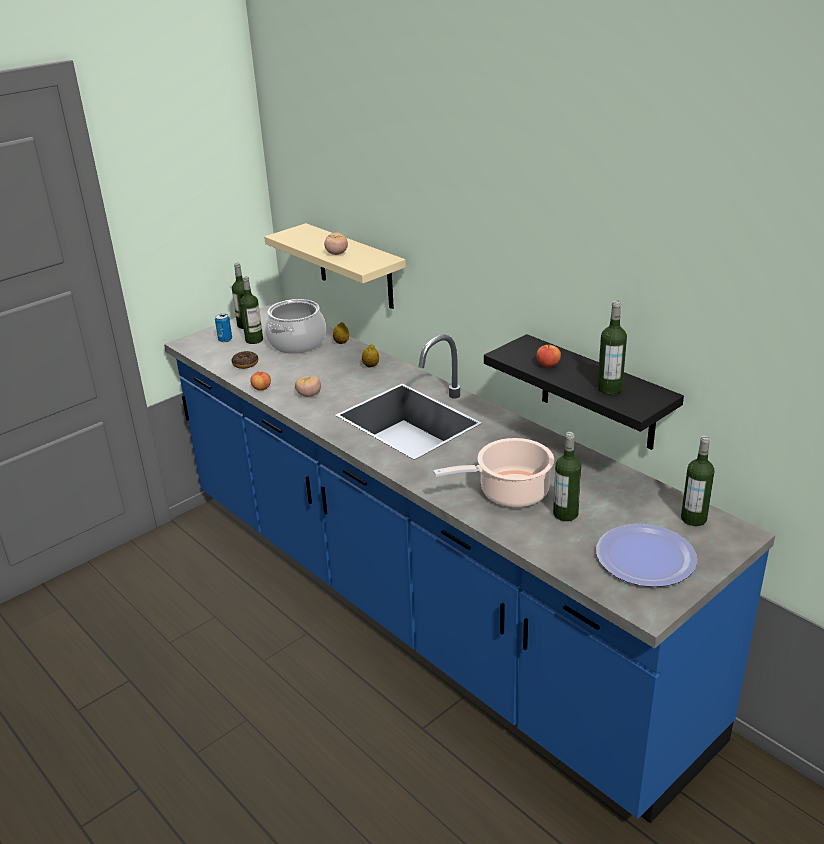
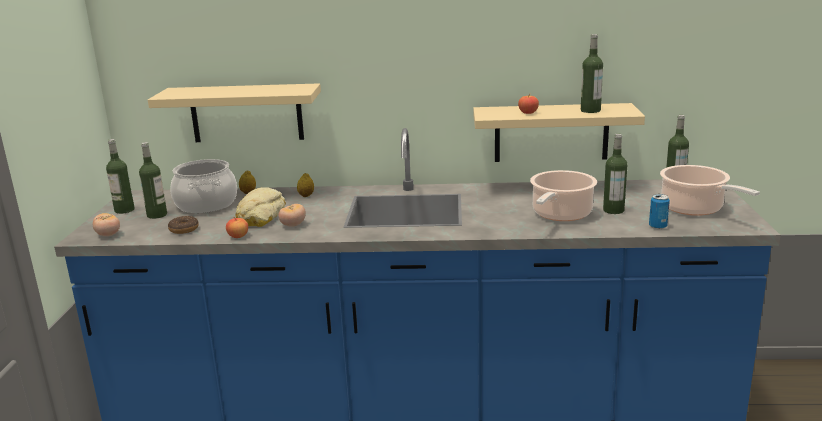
camera: 45 degrees left, 10 degrees down
can [215,314,232,342] -> can moved to [649,194,670,229]
tomato [324,232,348,255] -> tomato moved to [93,213,120,236]
black shelf [484,334,684,450] -> beige shelf [473,103,645,162]
plate [596,524,697,587] -> cooking pot [660,165,760,216]
none -> bread [235,187,286,227]

